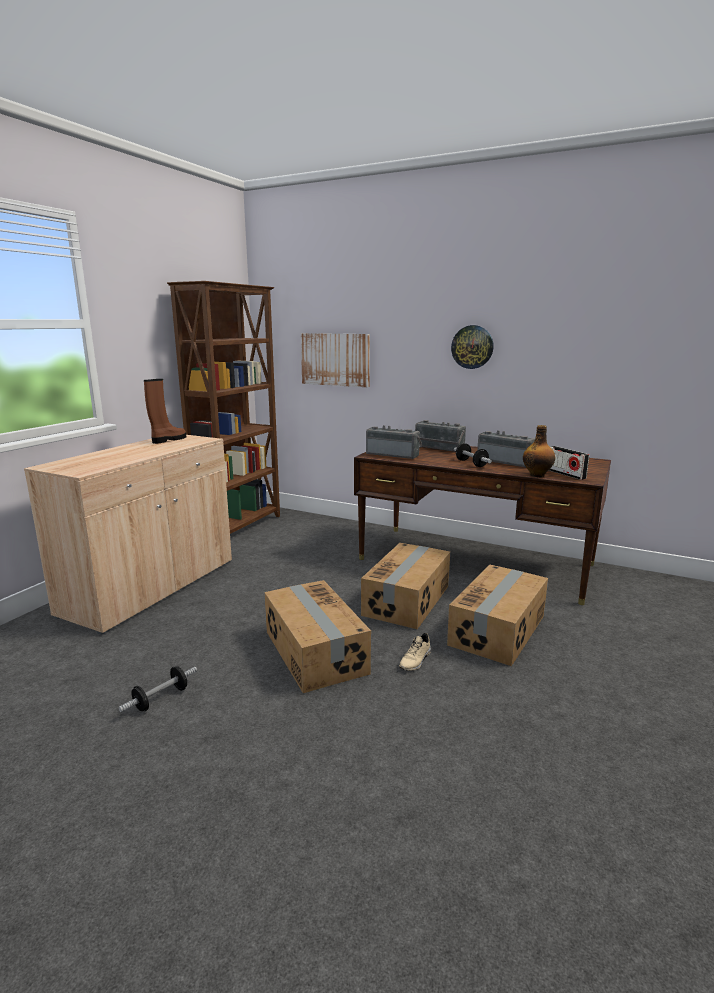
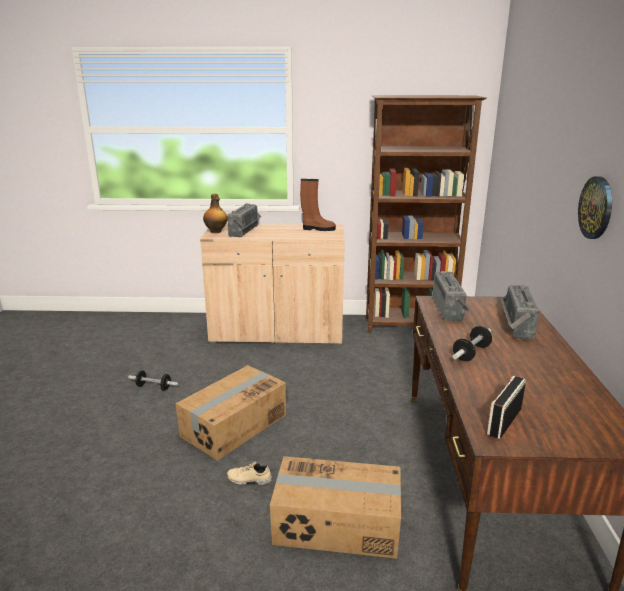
camera: 65 degrees right, 5 degrees up
picture [301,333,370,387] -> none
cardboard box [361,543,450,629] -> none
radio [477,430,535,468] -> radio moved to [227,203,261,237]
bottle [523,425,555,477] -> bottle moved to [203,194,227,233]

